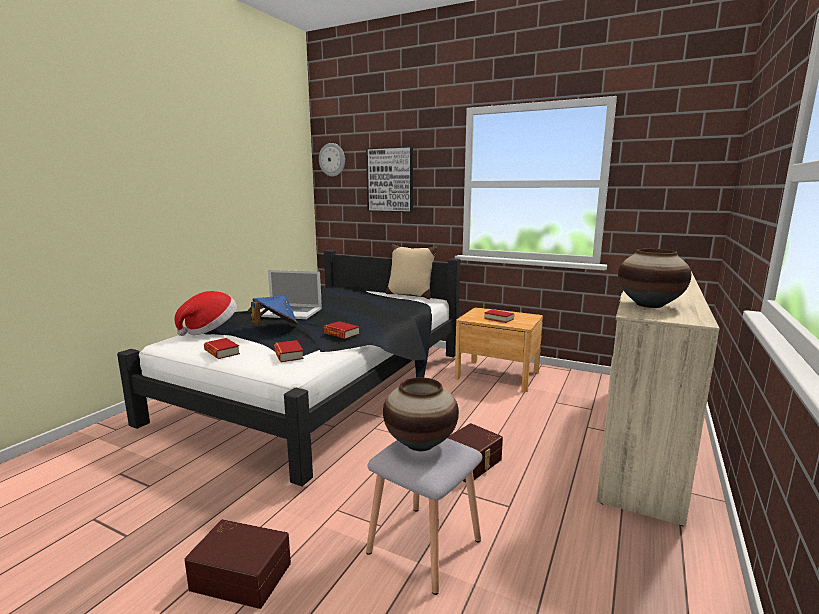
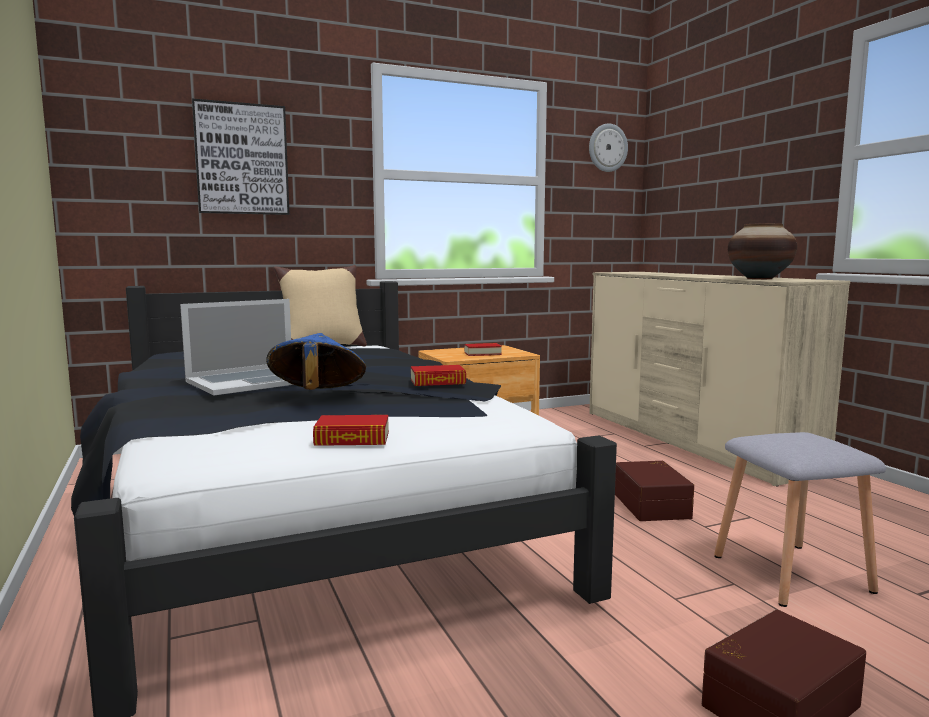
camera: 50 degrees left, 5 degrees down
hat [174,291,237,336] -> none
book [274,340,304,362] -> none
wall clock [319,143,345,176] -> wall clock moved to [589,123,628,172]
vase [383,377,459,451] -> none

